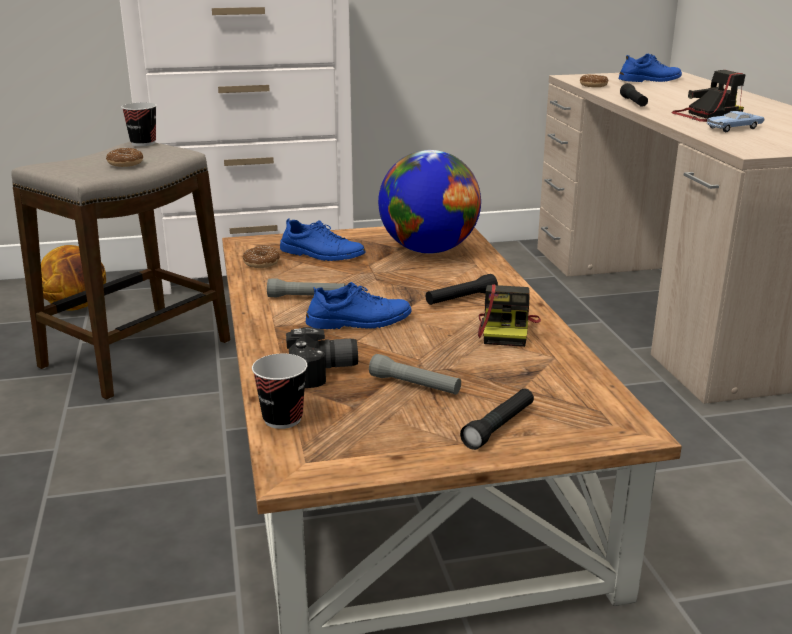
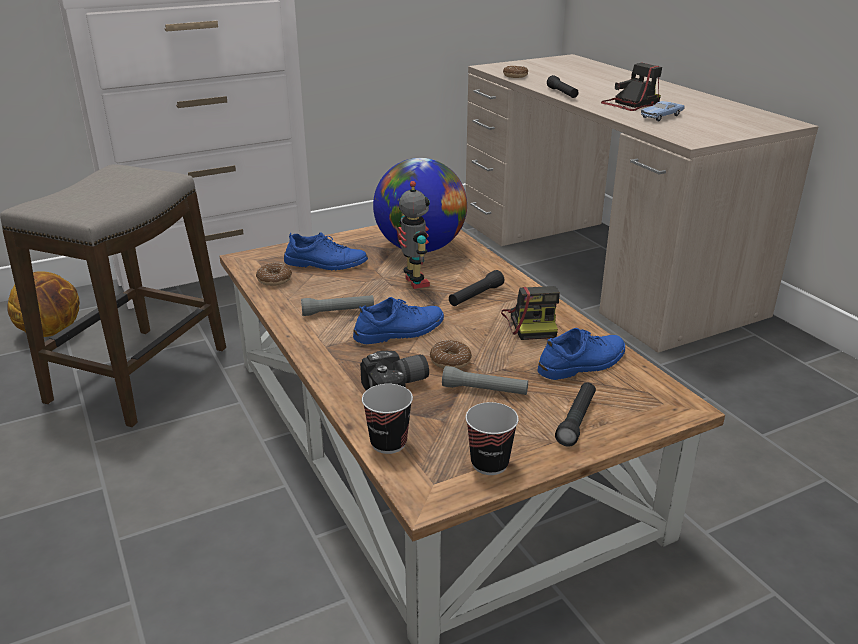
camera: 15 degrees left, 5 degrees up
donut [106,148,143,167] -> donut moved to [430,340,472,369]
cup [121,103,157,146] -> cup moved to [466,402,519,475]
blue shoe [619,54,682,82] -> blue shoe moved to [537,328,625,380]
none -> toy robot [398,181,430,289]

